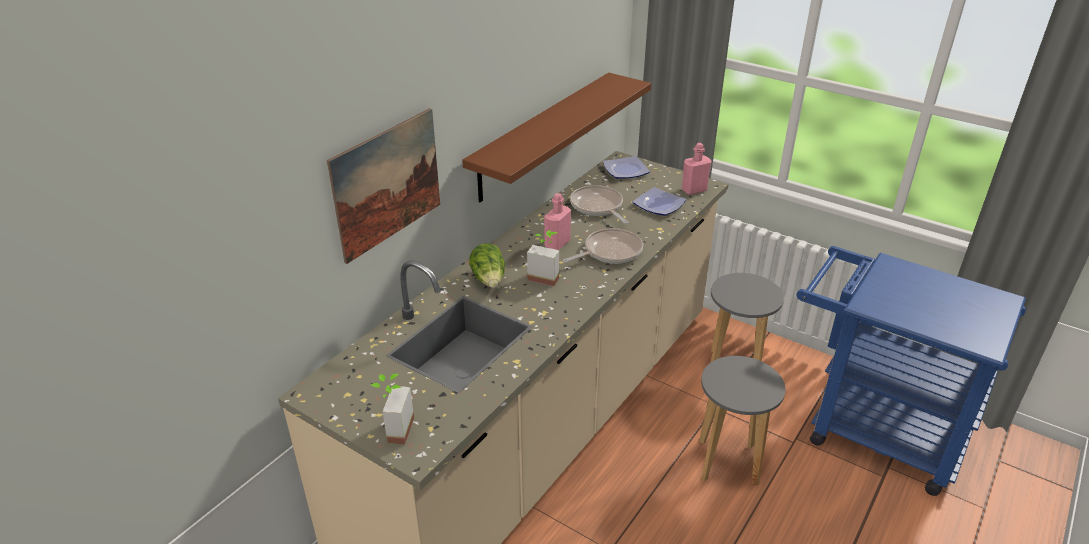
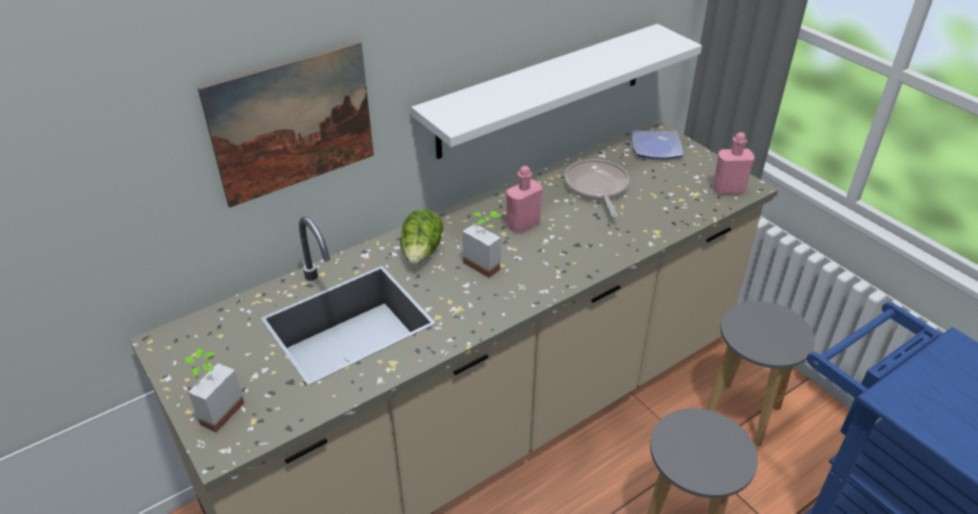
camera: 20 degrees right, 5 degrees up
brown shelf [462,73,651,202] -> white shelf [411,24,702,159]
frying pan [563,228,643,264] -> none
plate [633,187,686,216] -> none

